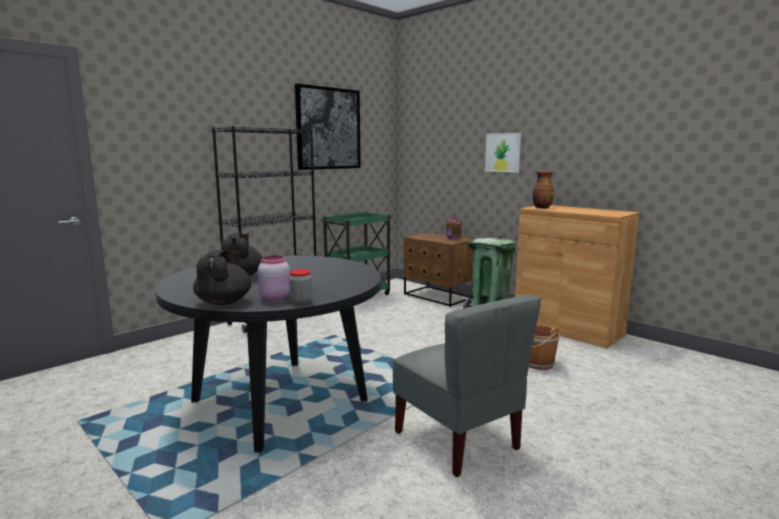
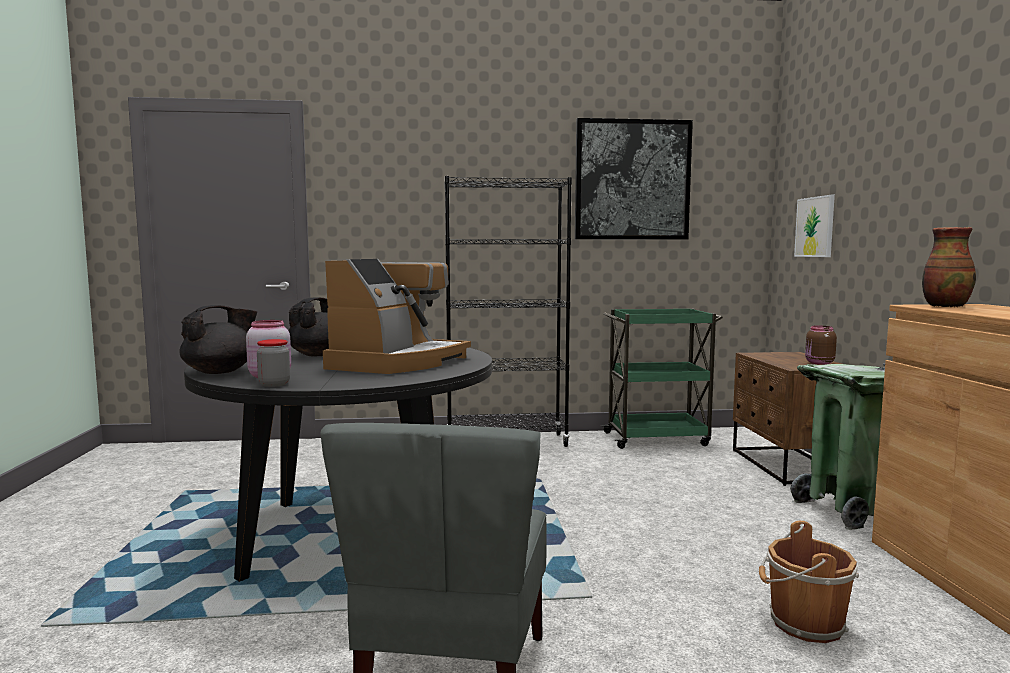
camera: 40 degrees right, 5 degrees down
picture [485,133,521,172] -> picture moved to [794,195,835,257]
none -> coffee machine [323,259,471,374]

